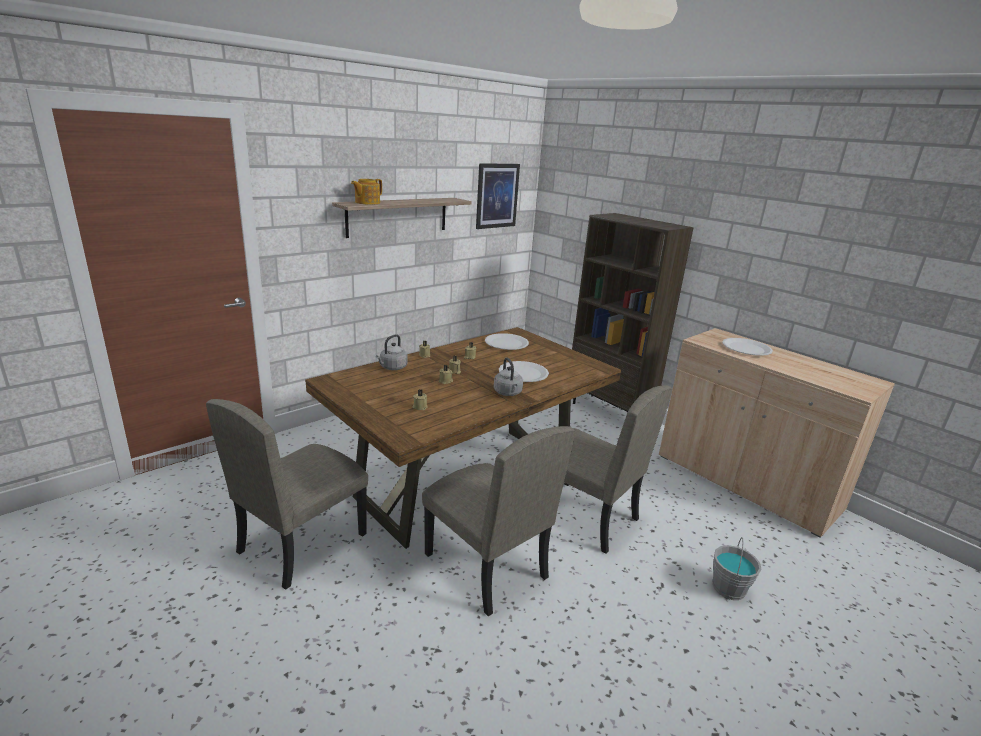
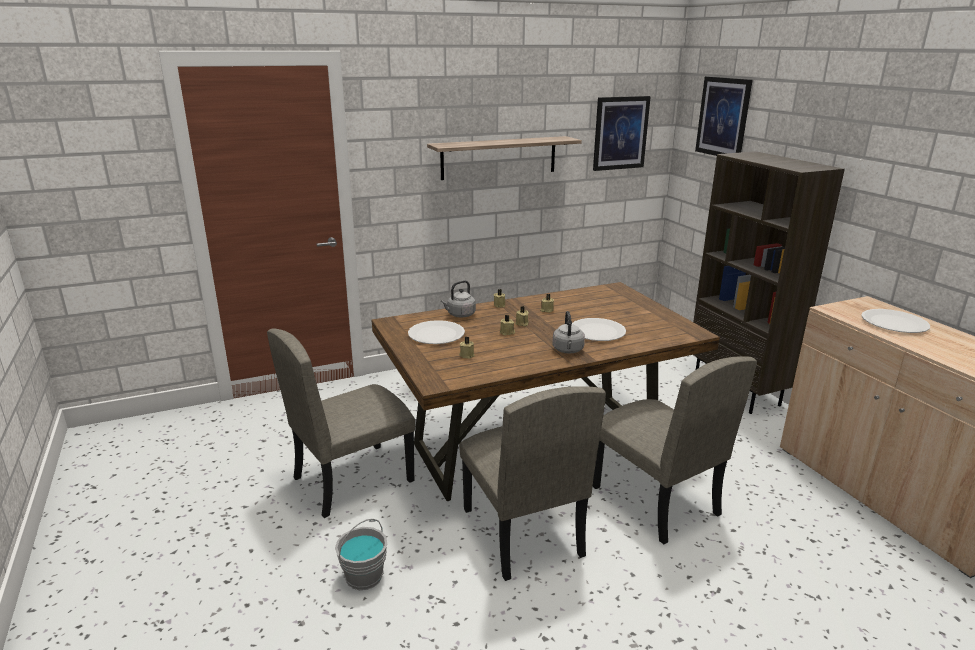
camera: 20 degrees right, 0 degrees up
teapot [351,179,382,205] -> none
white plate [485,333,529,350] -> white plate moved to [408,320,465,344]
grey bucket [712,537,762,600] -> grey bucket moved to [335,519,387,590]
none -> picture [695,76,753,156]

